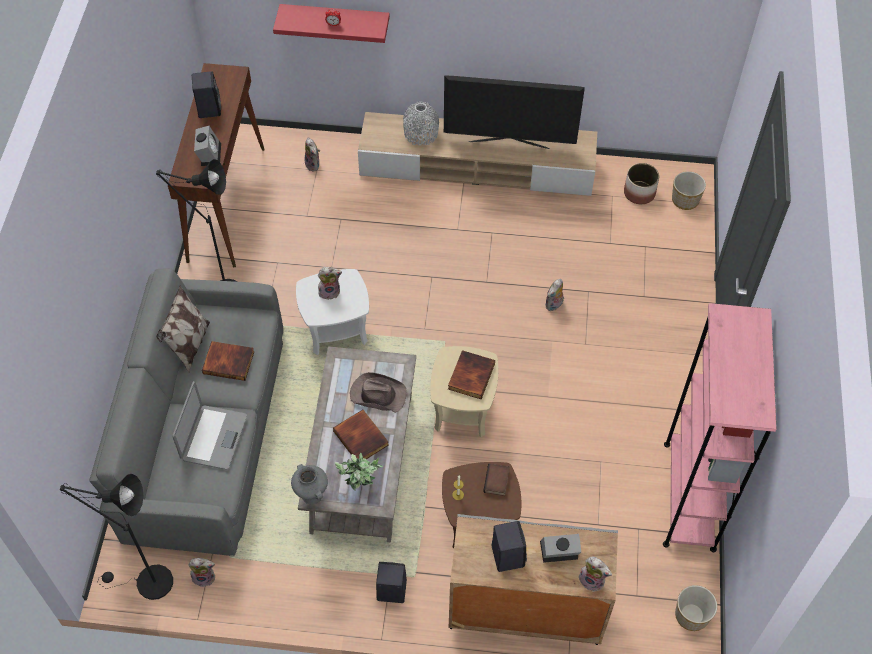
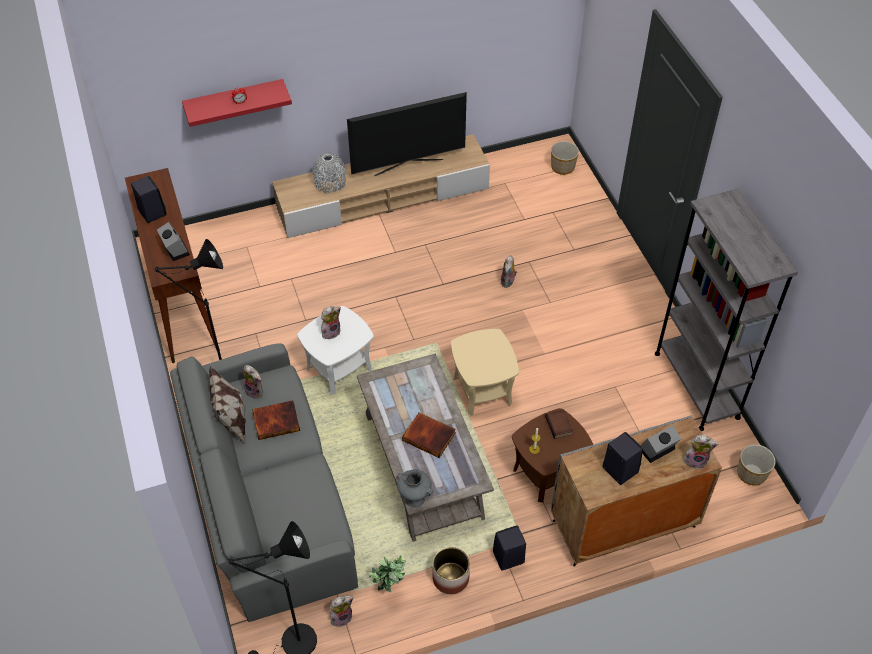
camera: 25 degrees left, 5 degrees down
laptop [172,381,247,469] -> none
plush toy [304,137,320,171] -> plush toy moved to [243,365,263,399]
potted plant [335,453,383,490] -> potted plant moved to [369,555,406,592]
brown hat [350,372,407,413] -> none
book [448,350,495,399] -> none
planter [624,163,659,204] -> planter moved to [432,547,470,594]
pink bookcase [663,303,776,552] -> grey bookcase [655,189,798,431]

